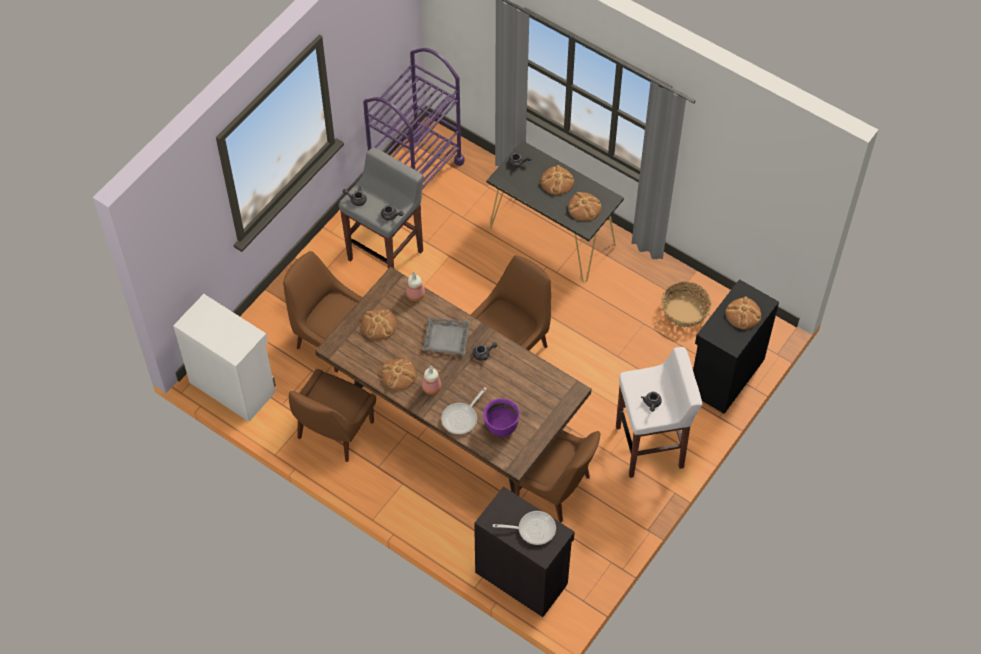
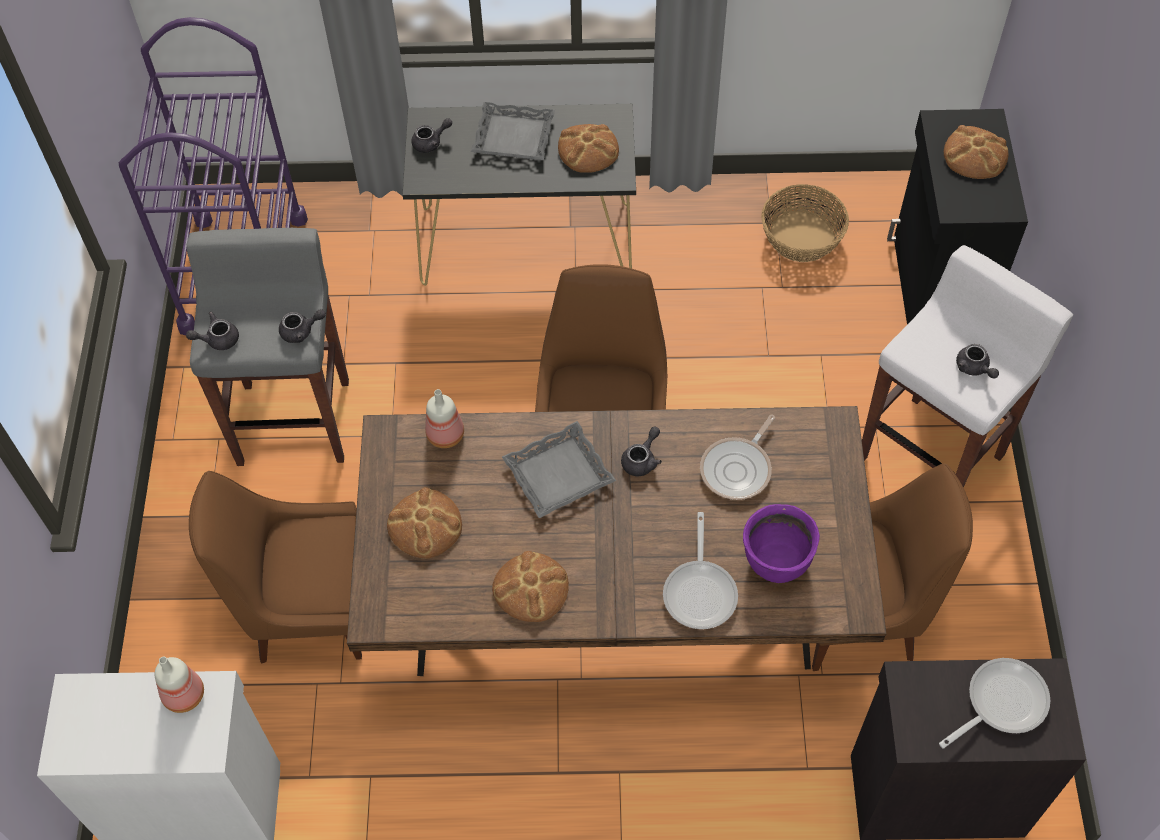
camera: 35 degrees left, 0 degrees up
brown chair [289,369,376,462] -> none
bottle [422,366,441,394] -> bottle moved to [154,657,204,713]
bread [540,165,574,195] -> grey tray [471,102,555,160]
none -> frying pan [700,414,775,500]

